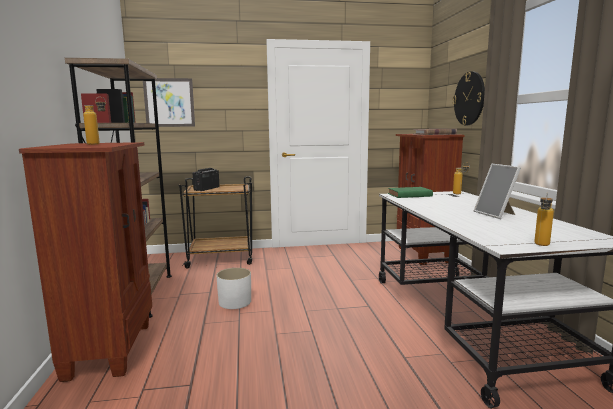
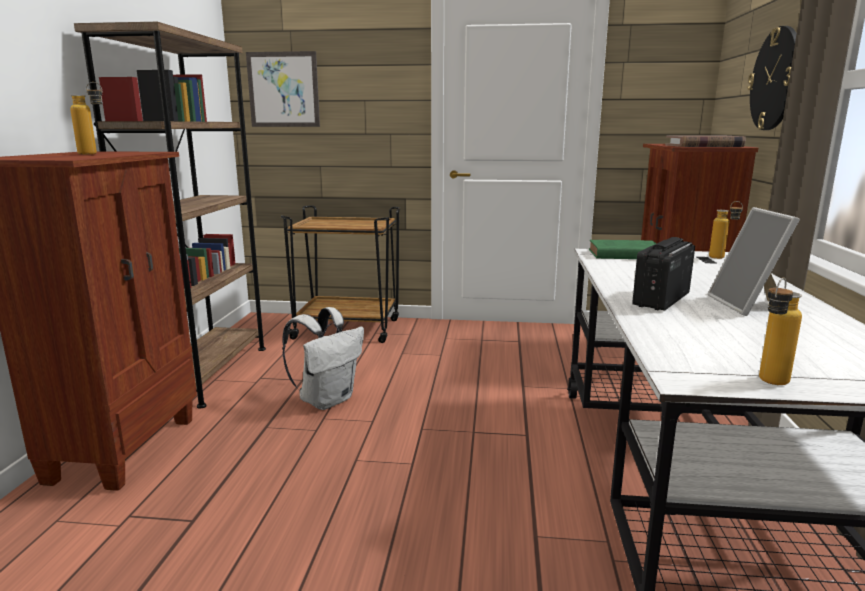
camera: 15 degrees right, 5 degrees up
radio [192,168,219,191] -> radio moved to [632,237,695,310]
white planter [216,268,251,309] -> white backpack [282,307,364,410]

